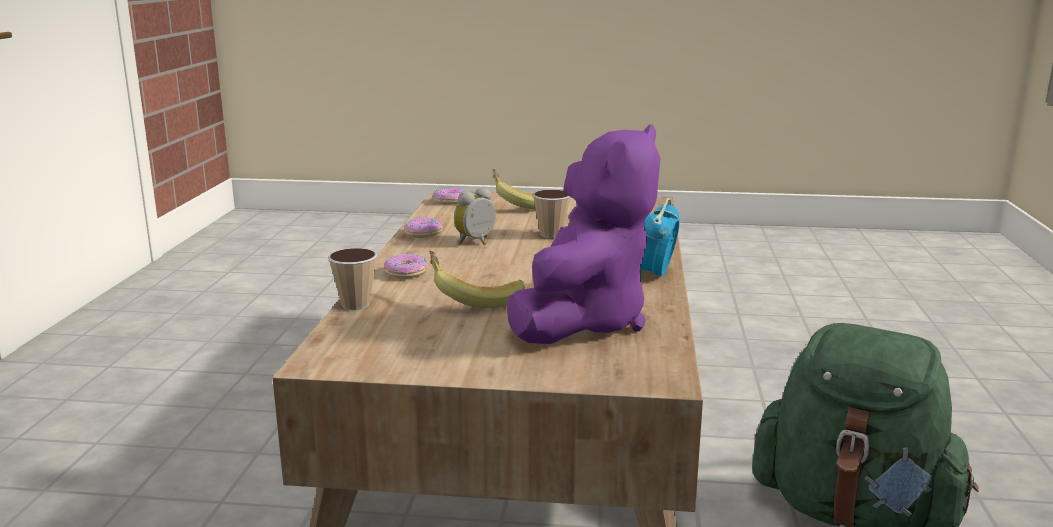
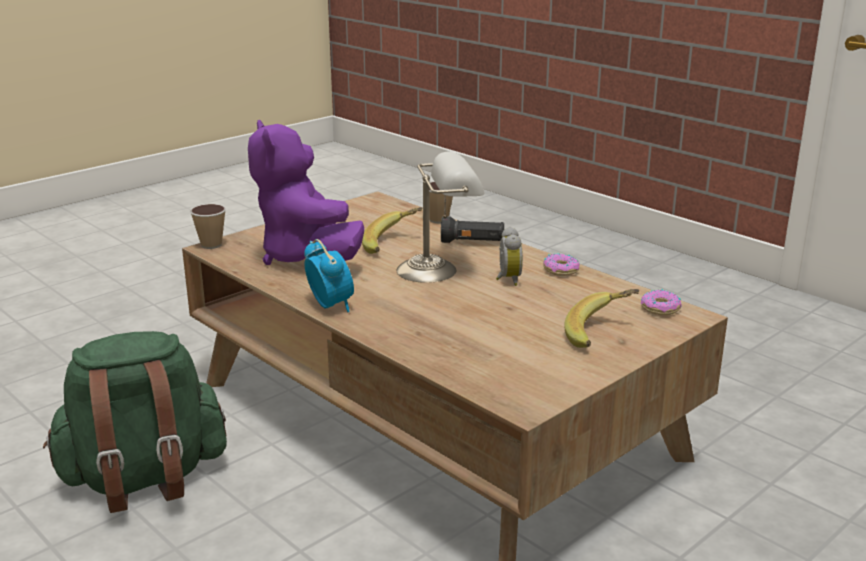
camera: 130 degrees right, 5 degrees up
donut [384,253,428,278] -> black flashlight [441,216,504,243]
cup [533,190,570,238] -> cup moved to [190,204,226,249]
none -> white table lamp [396,151,485,283]

